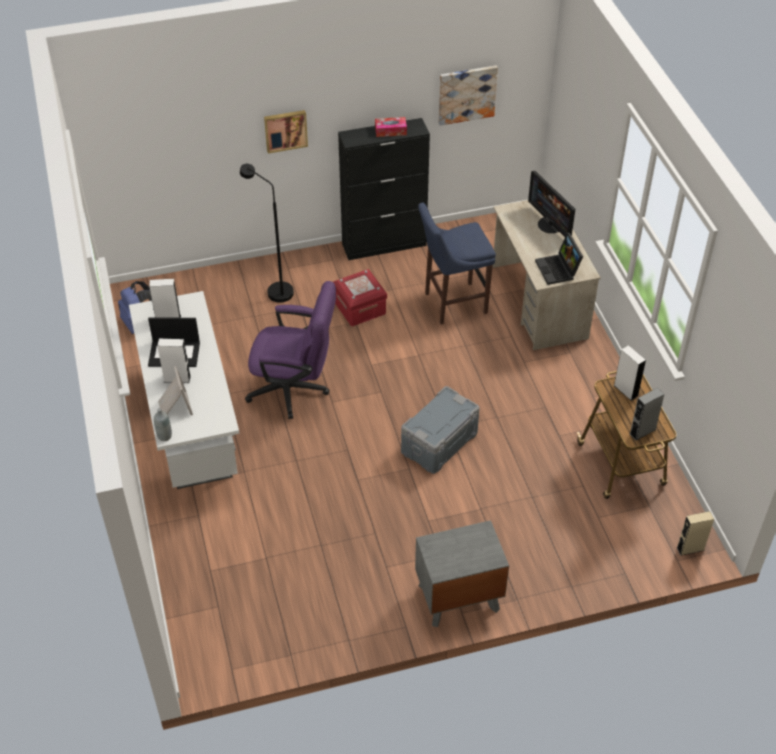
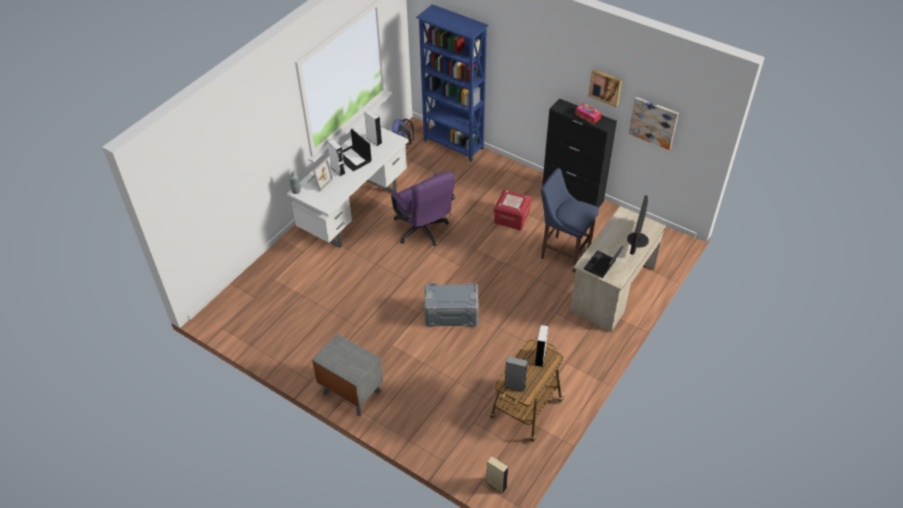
camera: 50 degrees right, 0 degrees up
black floor lamp [240,164,294,303] -> none
picture [264,110,308,153] -> picture moved to [589,69,622,107]
none -> blue bookcase [416,4,489,162]

